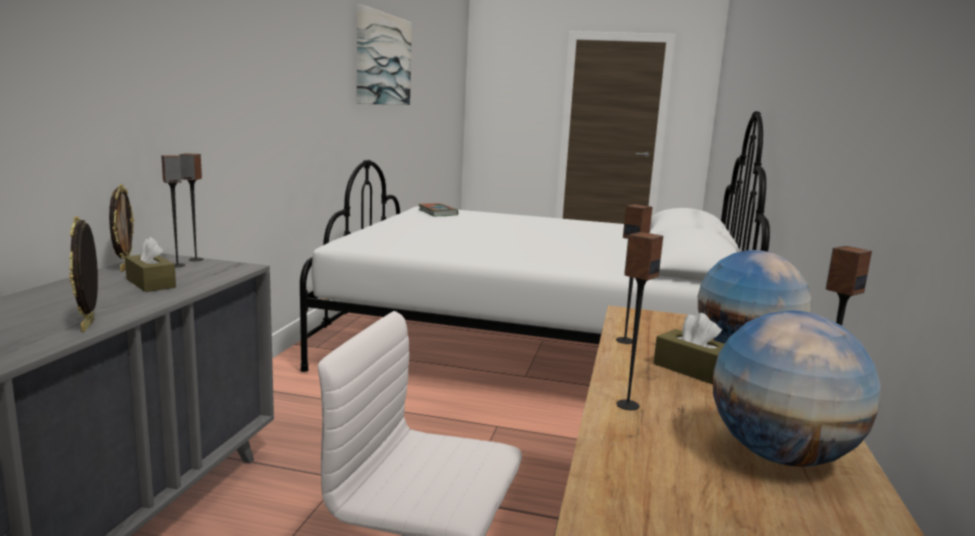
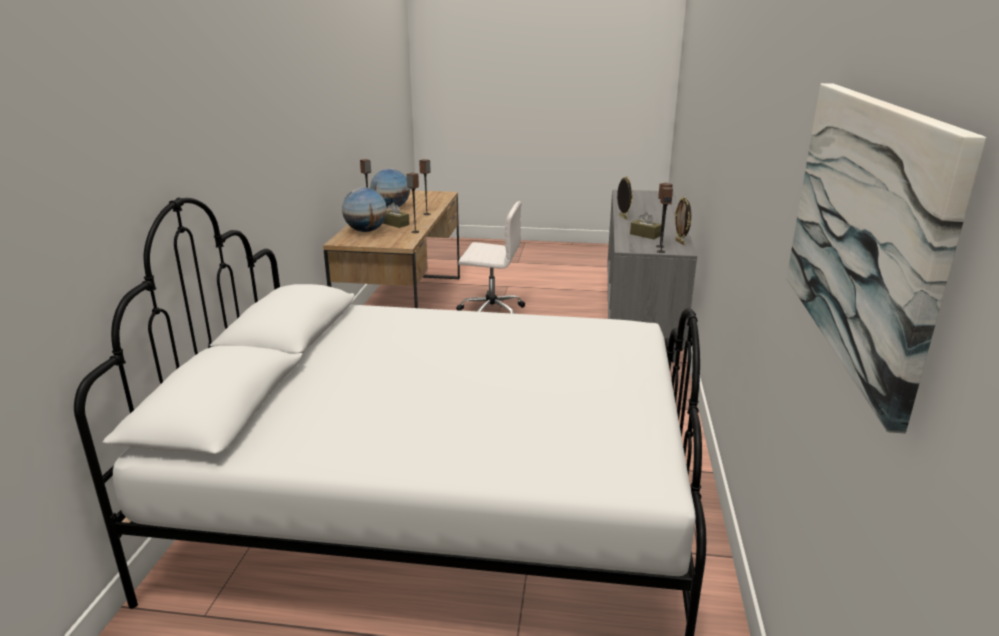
camera: 175 degrees right, 10 degrees up
book [419,203,458,216] -> none

